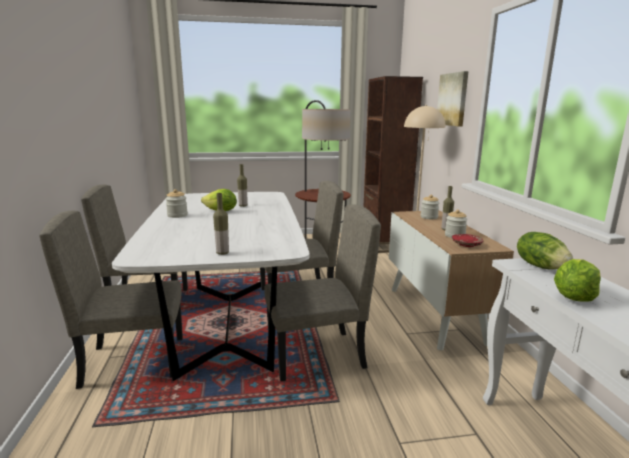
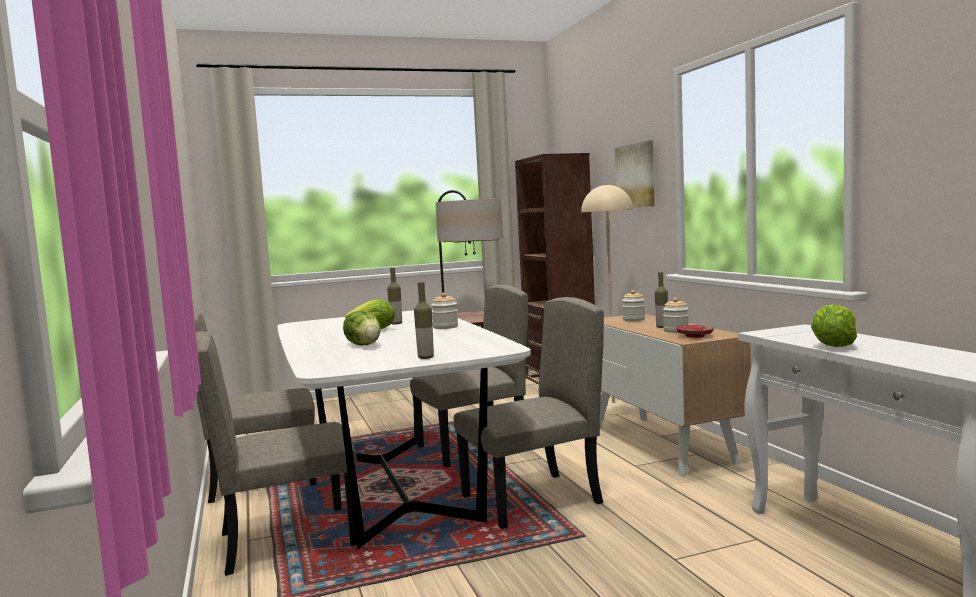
camera: 10 degrees left, 10 degrees down
jar [166,189,188,218] -> jar moved to [431,293,458,329]
lettuce [517,232,573,269] -> lettuce moved to [343,311,380,345]

